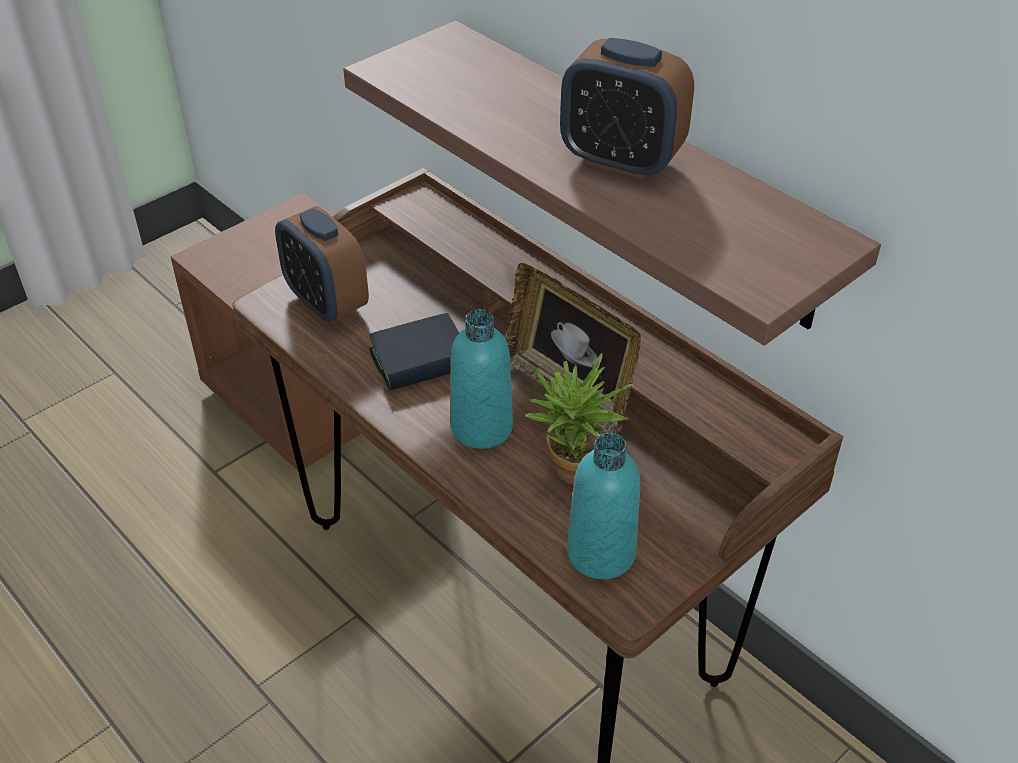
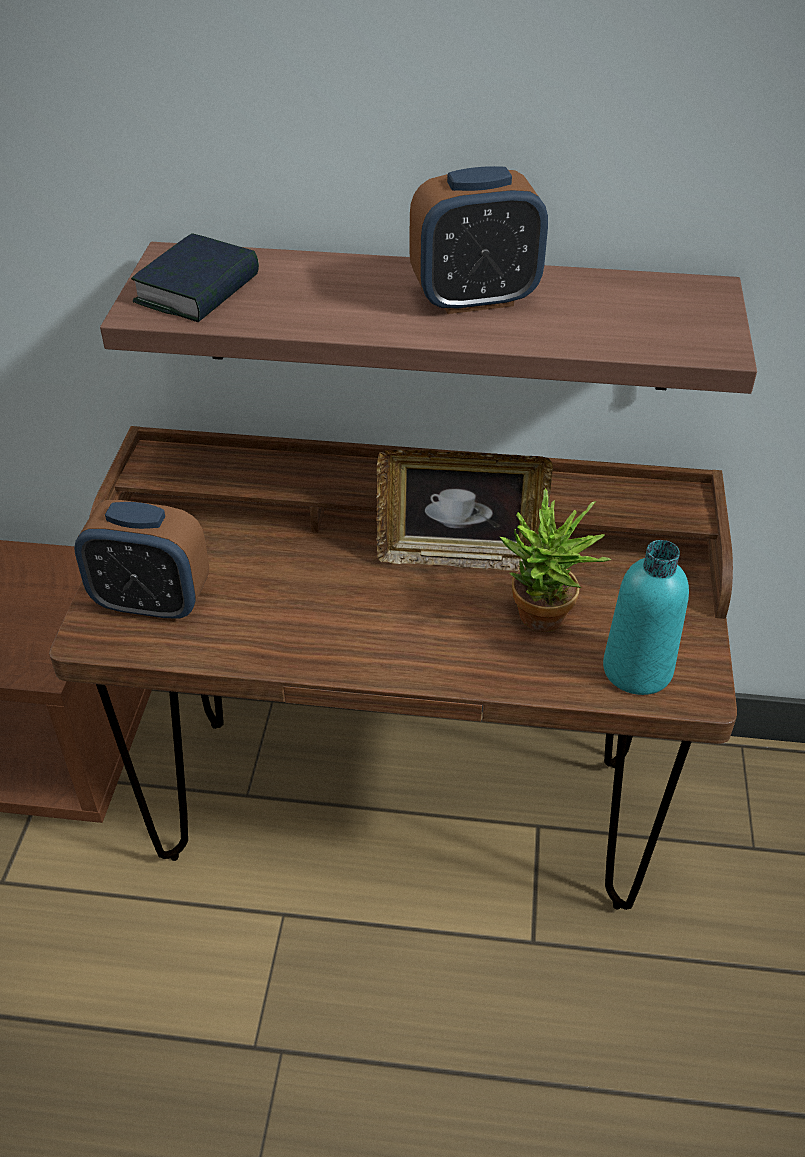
camera: 40 degrees left, 0 degrees up
book [369,313,459,391] -> book moved to [131,233,259,322]
turquoise bottle [450,309,513,449] -> none

